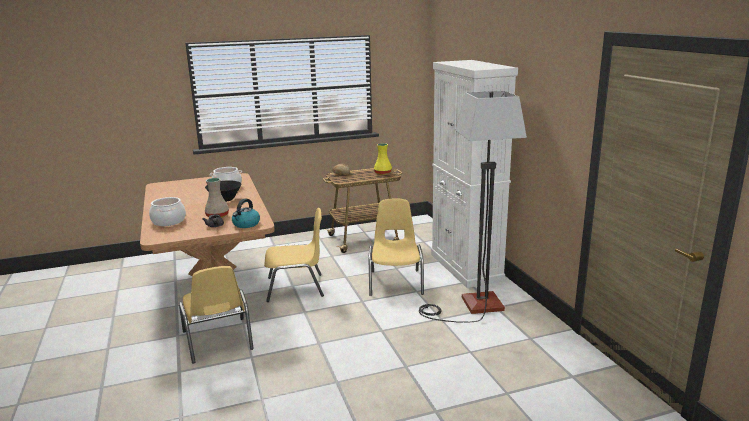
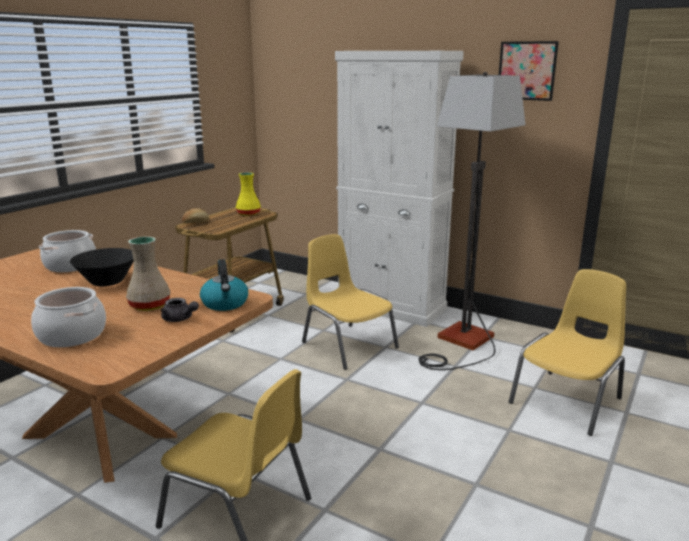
camera: 40 degrees left, 0 degrees up
yellow chair [264,208,324,302] -> yellow chair moved to [509,269,626,436]
none -> picture [499,41,559,101]

